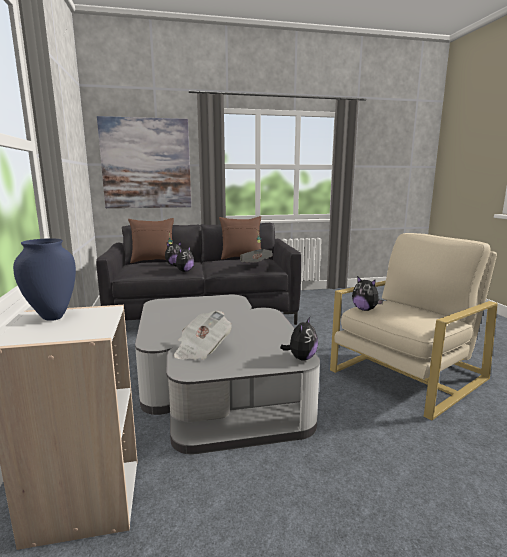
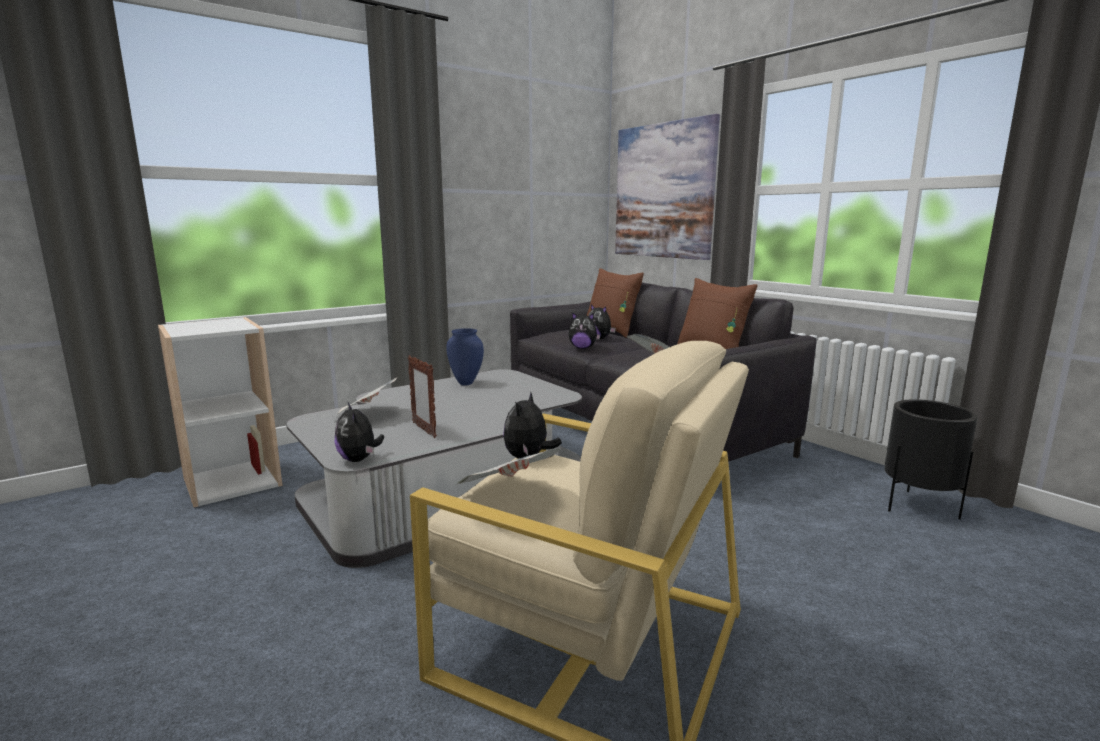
camera: 65 degrees right, 0 degrees up
blue vase [13,238,76,321] -> blue vase moved to [446,328,484,386]
plush toy [280,317,318,361] -> plush toy turned 60 degrees clockwise [335,401,384,462]
none -> picture frame [408,355,437,438]
none -> newspaper [458,448,561,484]
none -> black planter [884,399,978,519]

